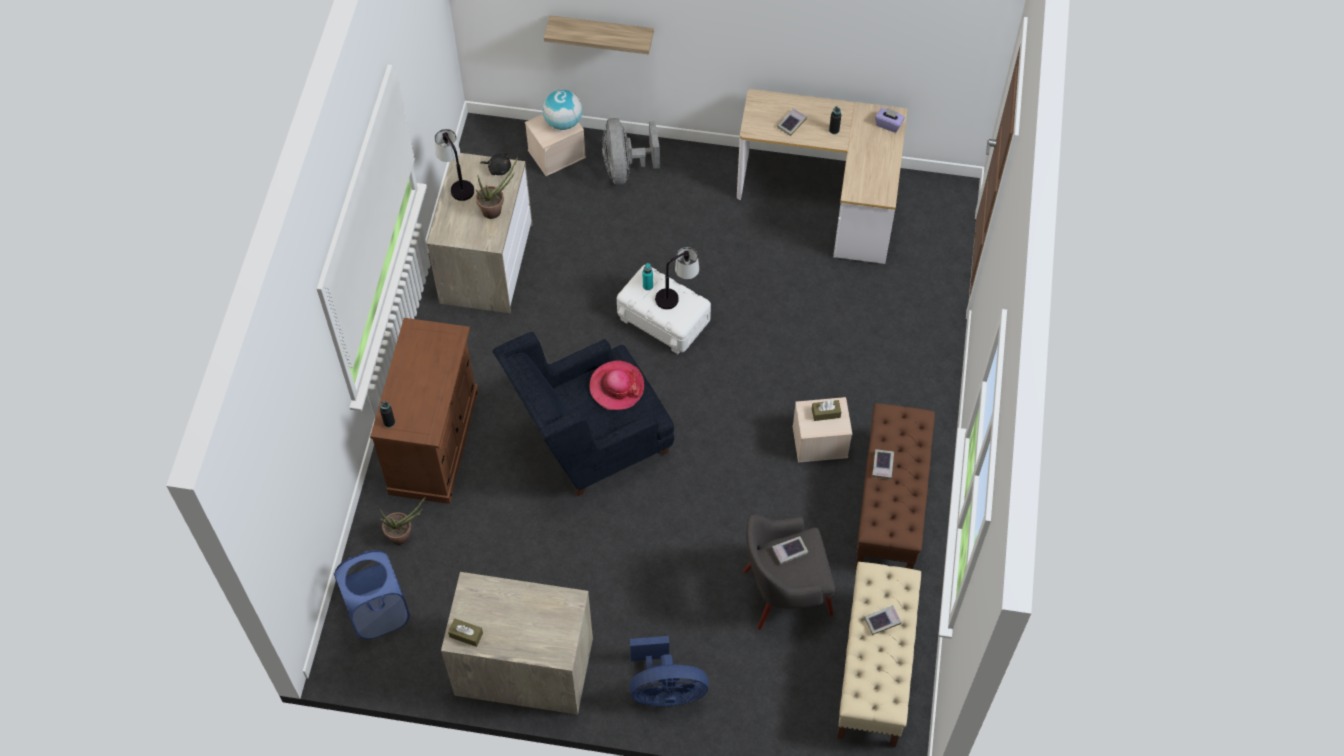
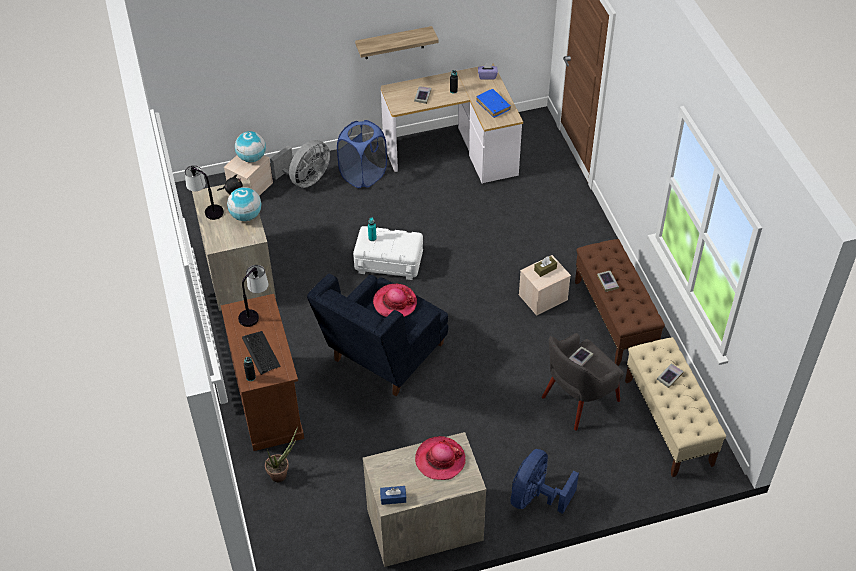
camera: 25 degrees left, 10 degrees down
blue laundry basket [334,550,410,640] -> blue laundry basket moved to [337,120,387,188]
brown tissue box [448,618,483,647] -> blue tissue box [380,486,406,505]
potted plant [476,157,518,219] -> globe [227,187,262,221]
shelf [544,15,654,55] -> shelf moved to [355,26,439,59]
grey fan [602,118,660,185] -> grey fan turned 105 degrees counterclockwise [270,140,330,188]
blue fan [630,636,709,707] -> blue fan turned 150 degrees clockwise [511,449,579,514]
table lamp [655,247,699,309] -> table lamp moved to [238,265,269,327]
none -> keyboard [242,331,281,375]
none -> hat [415,436,465,480]
none -> blue book [476,89,511,118]

